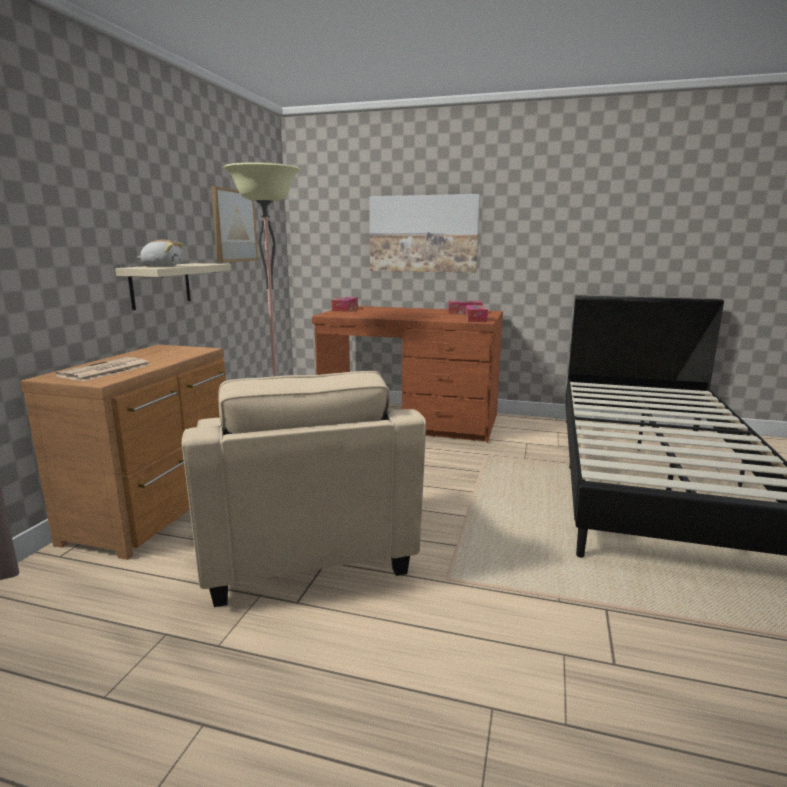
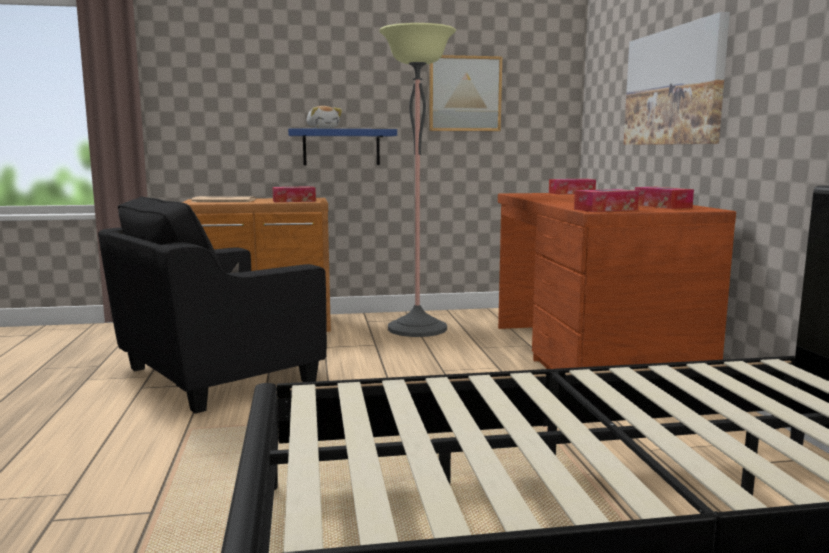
camera: 65 degrees right, 5 degrees down
beige shelf [115,263,231,310] -> blue shelf [288,128,397,165]
beige armchair [182,371,426,607] -> black armchair [98,197,327,414]
none -> tissue box [272,186,316,202]

